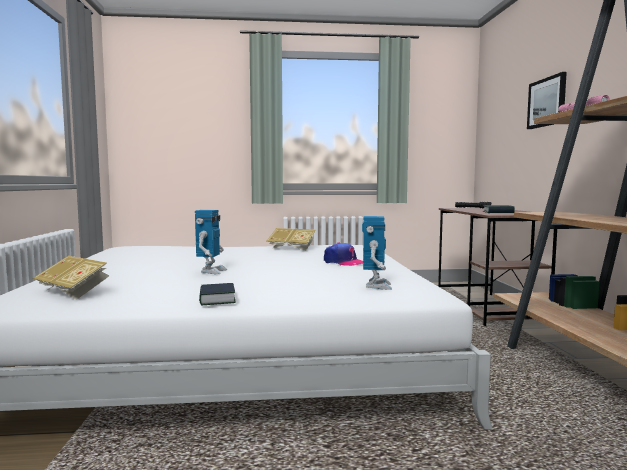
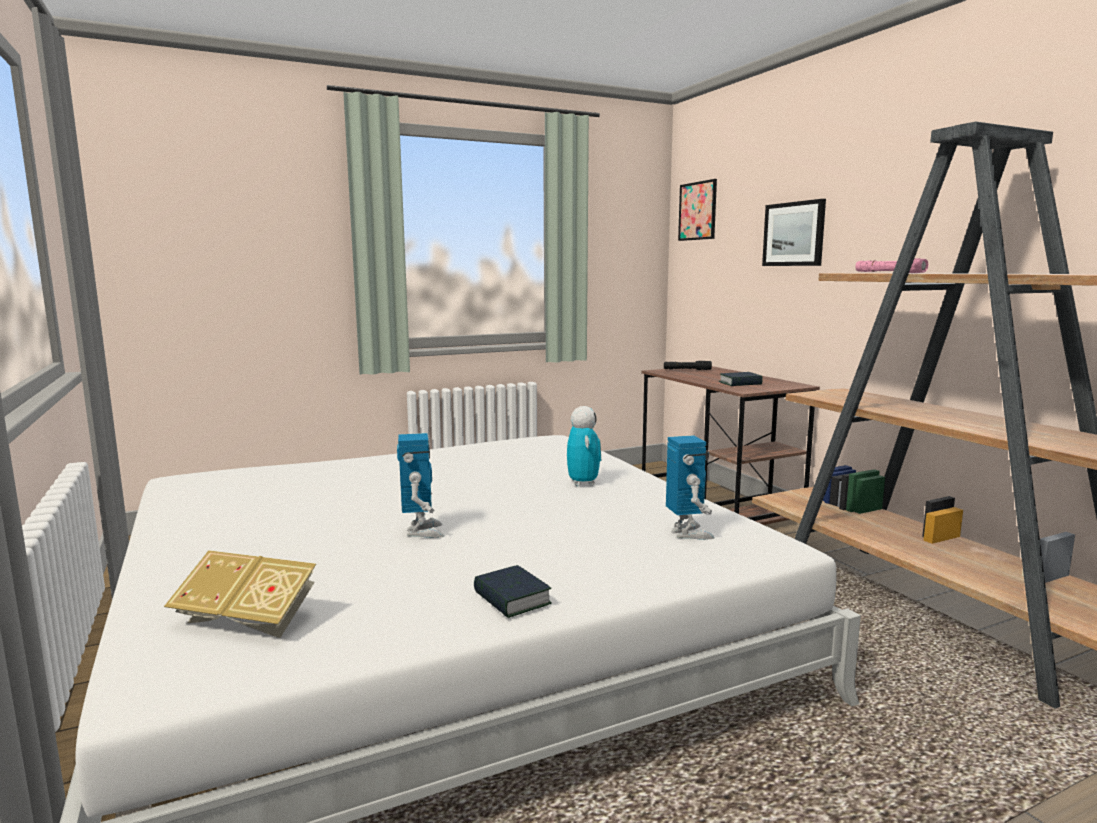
camera: 20 degrees left, 5 degrees up
book [267,228,316,251] -> none
cap [324,242,363,266] -> toy robot [567,406,601,486]
none -> picture [678,179,717,241]

